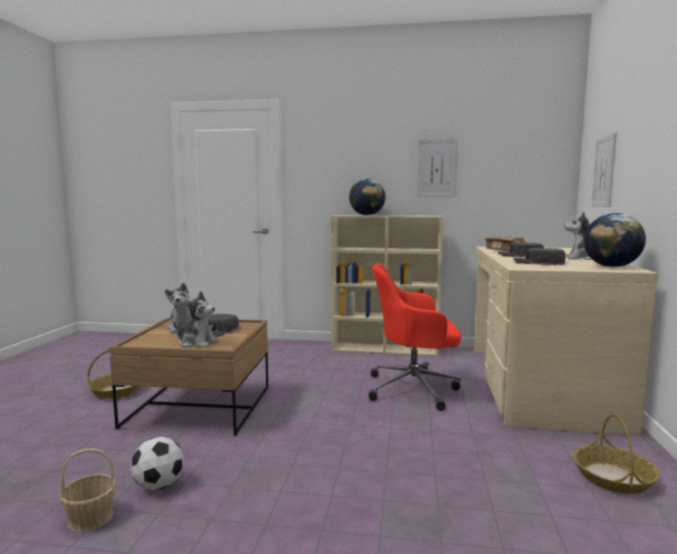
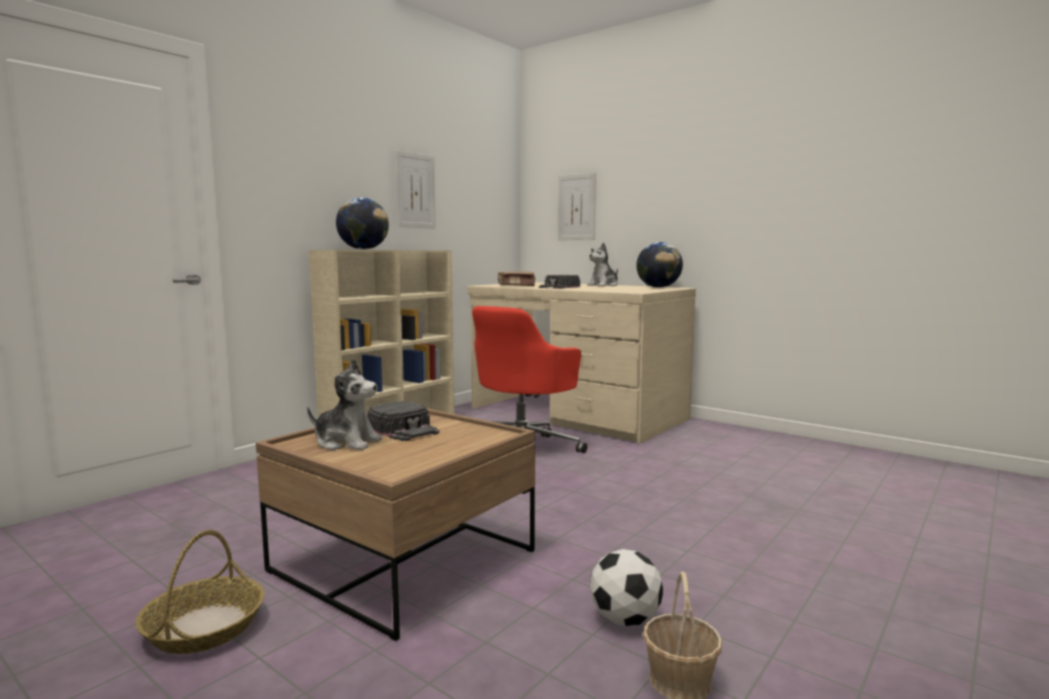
camera: 60 degrees left, 0 degrees up
plush toy [173,291,219,348] -> none
black cap [513,248,566,265] -> none
basket [573,414,660,494] -> none

